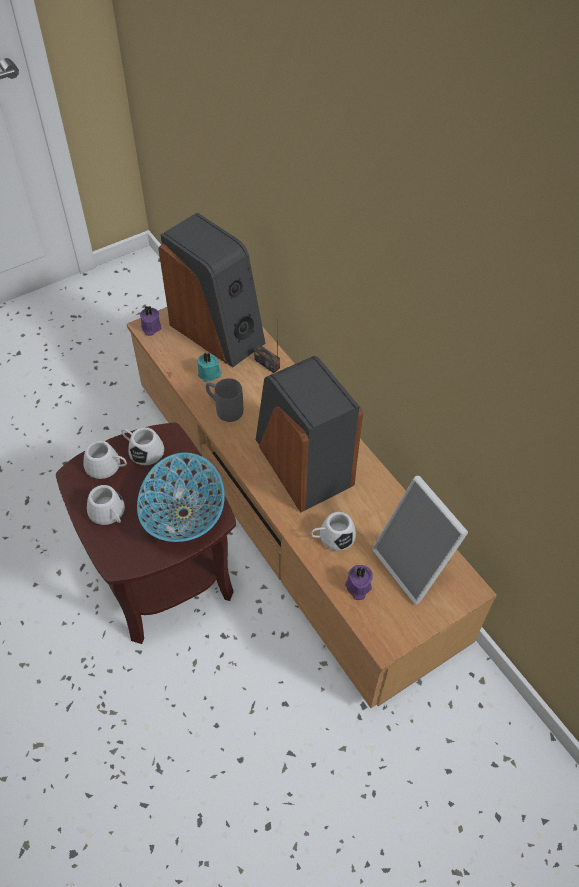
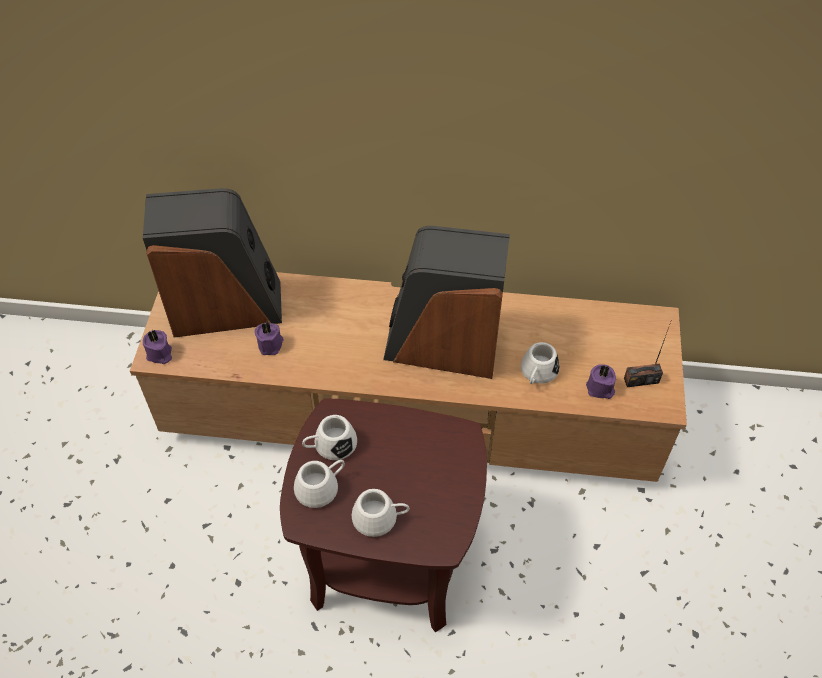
camera: 50 degrees left, 0 degrees up
bowl [137,453,225,542] -> none
turquoise candle [197,353,222,382] -> purple candle [255,322,284,355]
grey mug [206,378,243,422] -> none
radio [254,329,280,373] -> radio moved to [624,322,671,387]
picture frame [372,476,468,605] -> none

